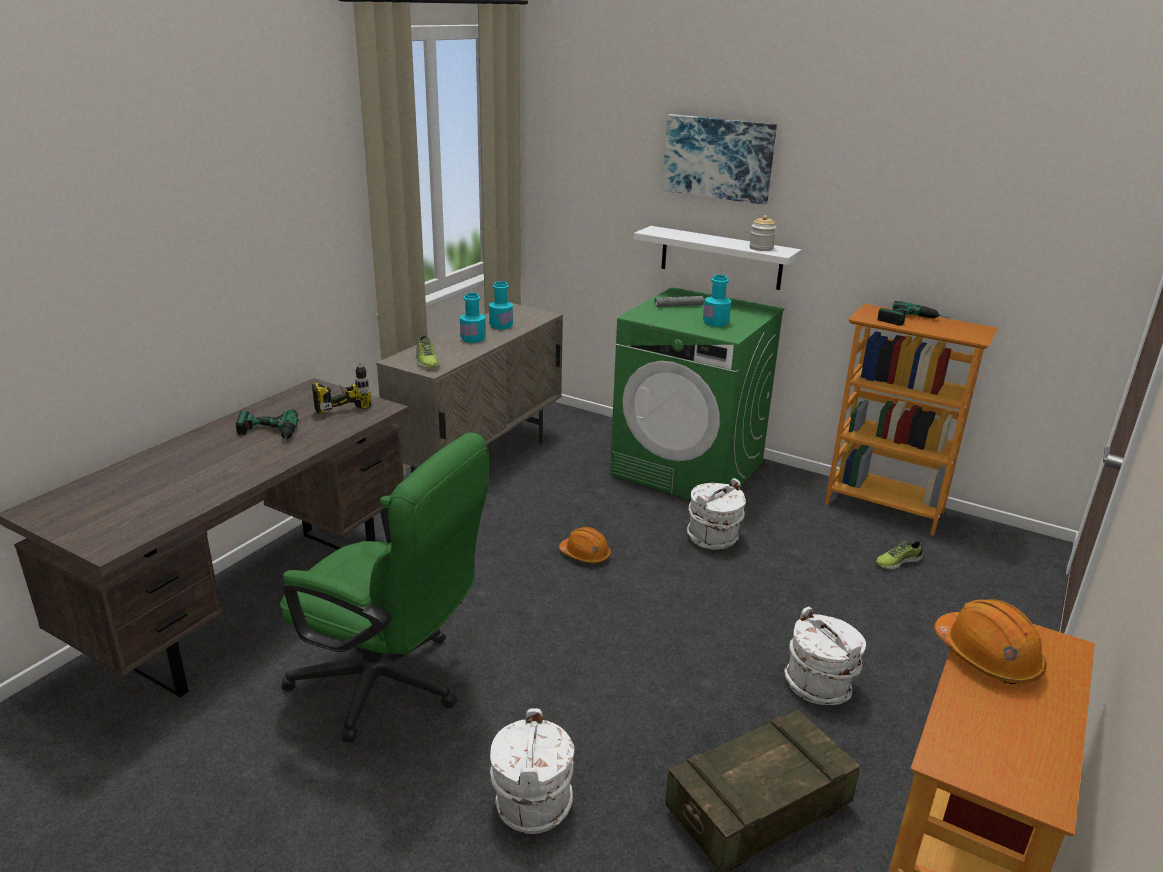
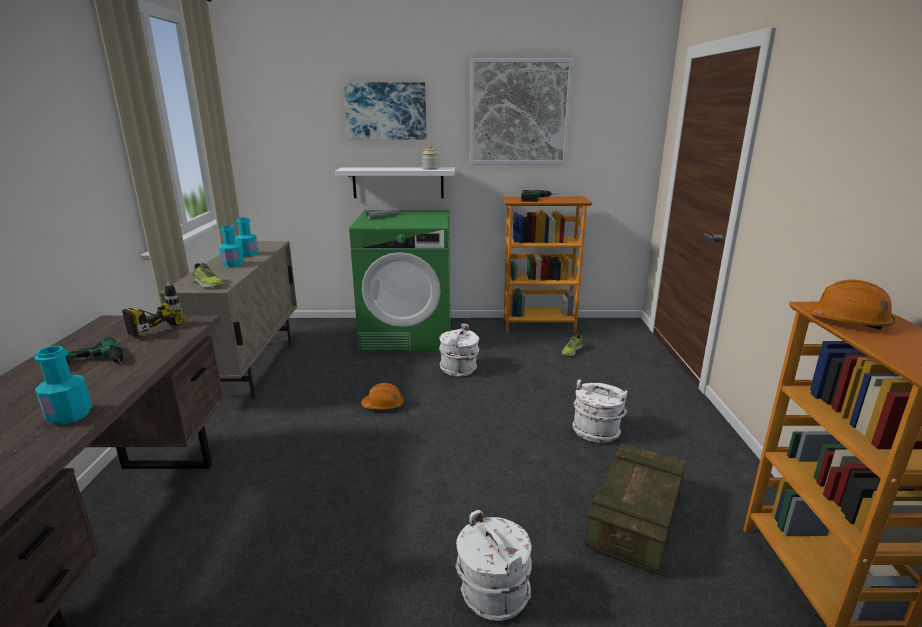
camera: 30 degrees left, 5 degrees down
green office chair [280,433,489,742] -> none
turquoise bottle [703,275,731,327] -> turquoise bottle moved to [34,346,92,425]
none -> picture [470,58,574,164]

